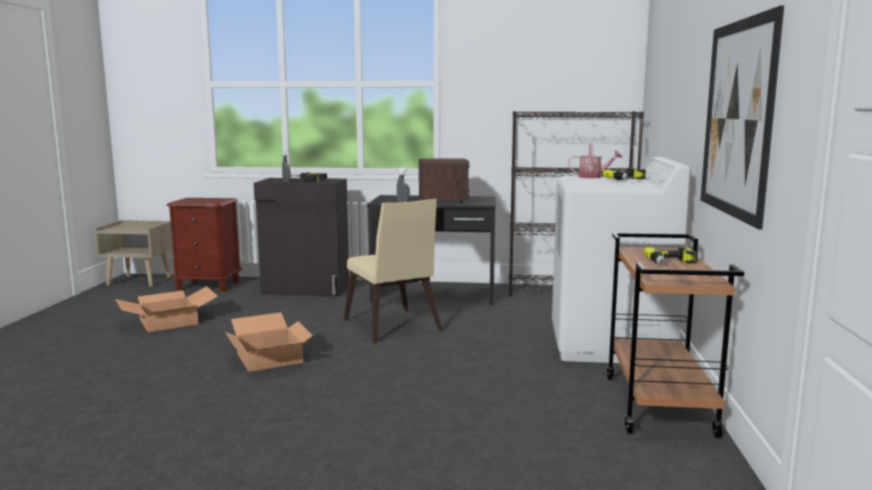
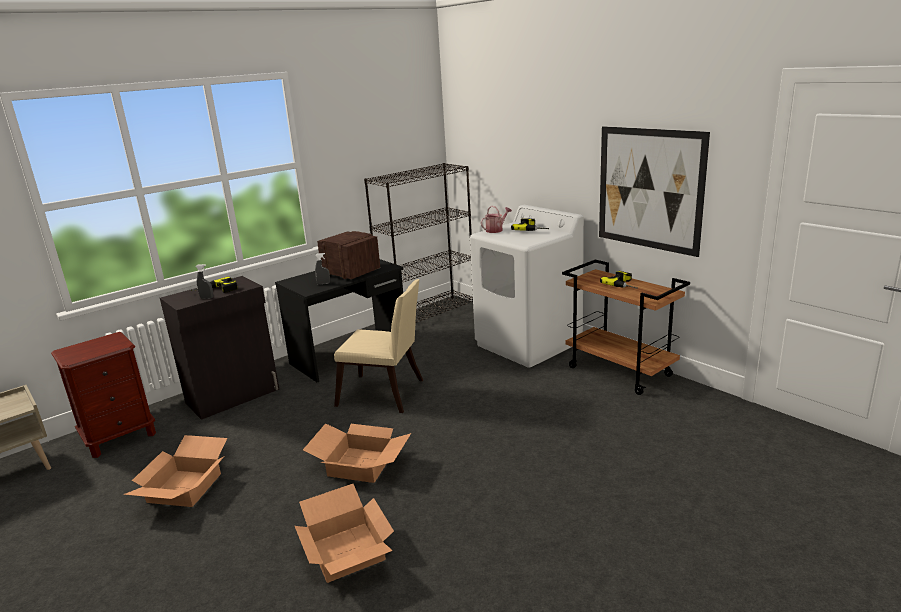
camera: 45 degrees left, 10 degrees up
none -> cardboard box [295,484,394,583]

